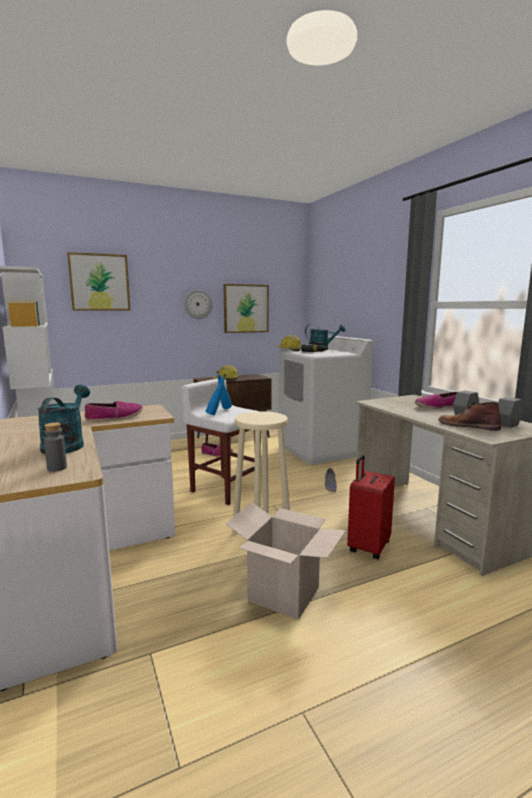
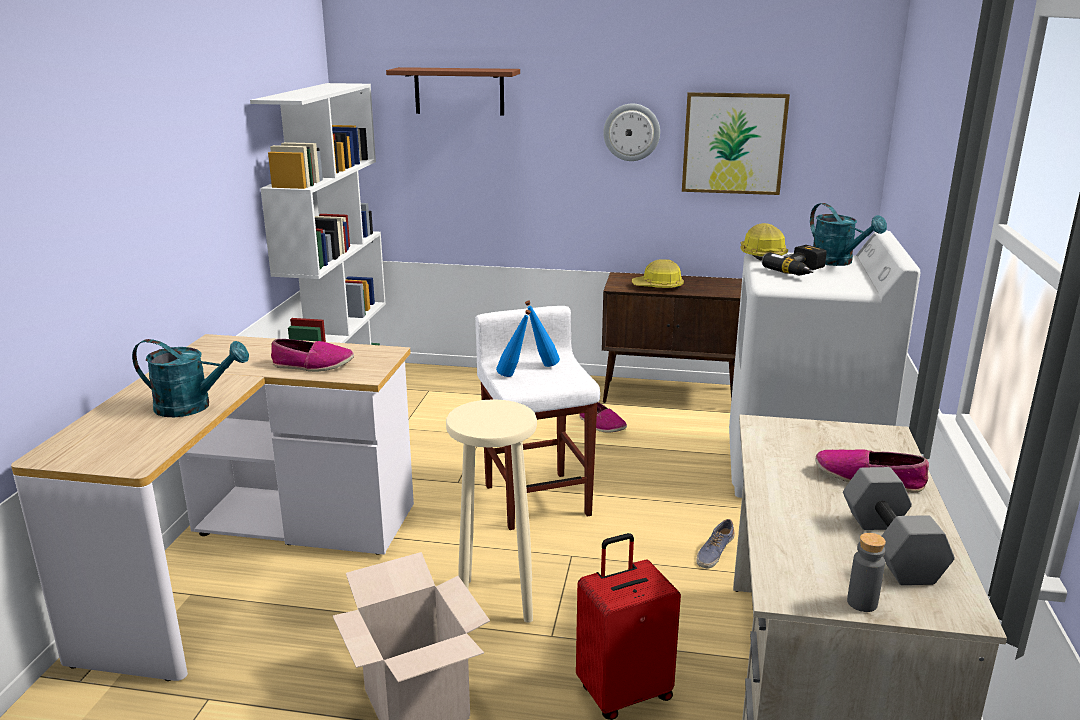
camera: 35 degrees right, 10 degrees up
turquoise watering can [37,385,90,454] -> turquoise watering can turned 60 degrees clockwise [132,339,249,417]
grey bottle [44,422,67,472] -> grey bottle moved to [847,533,886,612]
picture [67,252,130,311] -> brown shelf [386,67,520,115]
brown boot [438,402,501,431] -> none

